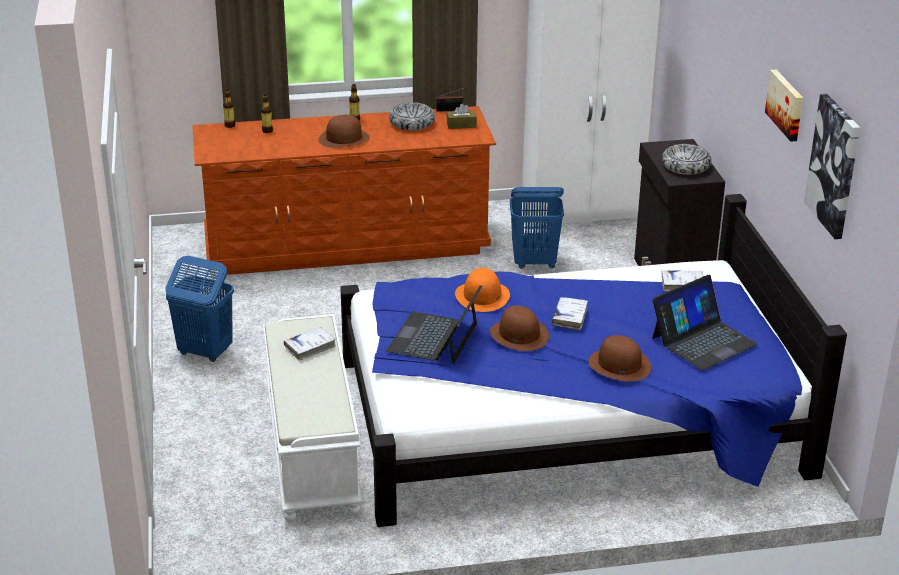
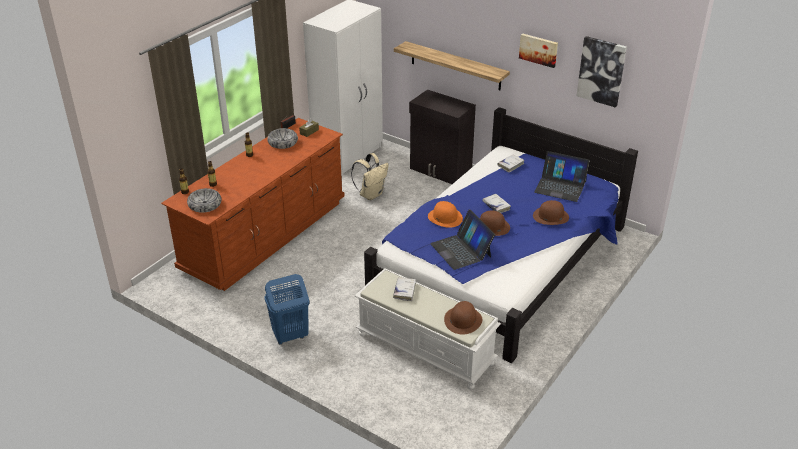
camera: 45 degrees left, 5 degrees up
brown hat [318,115,370,148] -> brown hat moved to [444,301,482,334]
blue laundry basket [510,187,564,269] -> beige backpack [351,153,389,200]
laptop [652,275,758,370] -> laptop turned 105 degrees clockwise [534,151,590,202]
bowl [662,144,711,175] -> bowl moved to [187,188,221,213]
none -> shelf [394,41,510,90]

